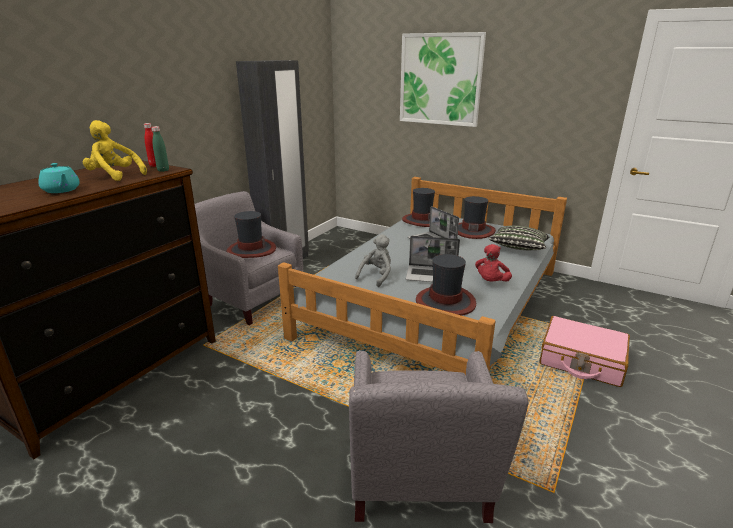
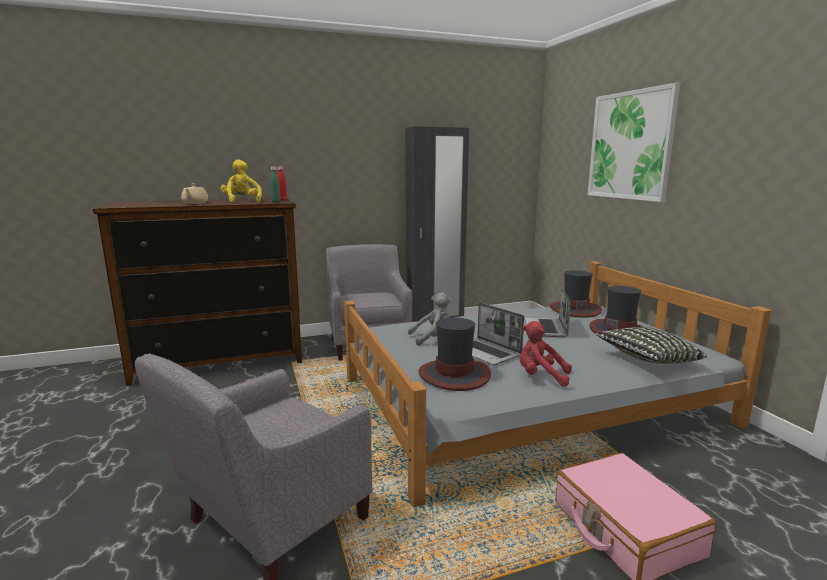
camera: 40 degrees right, 10 degrees down
turquoise teapot [38,163,80,193] -> beige teapot [181,184,208,204]
hat [227,211,276,258] -> none
red plush toy [475,244,512,282] -> red plush toy turned 45 degrees clockwise [520,321,572,387]

